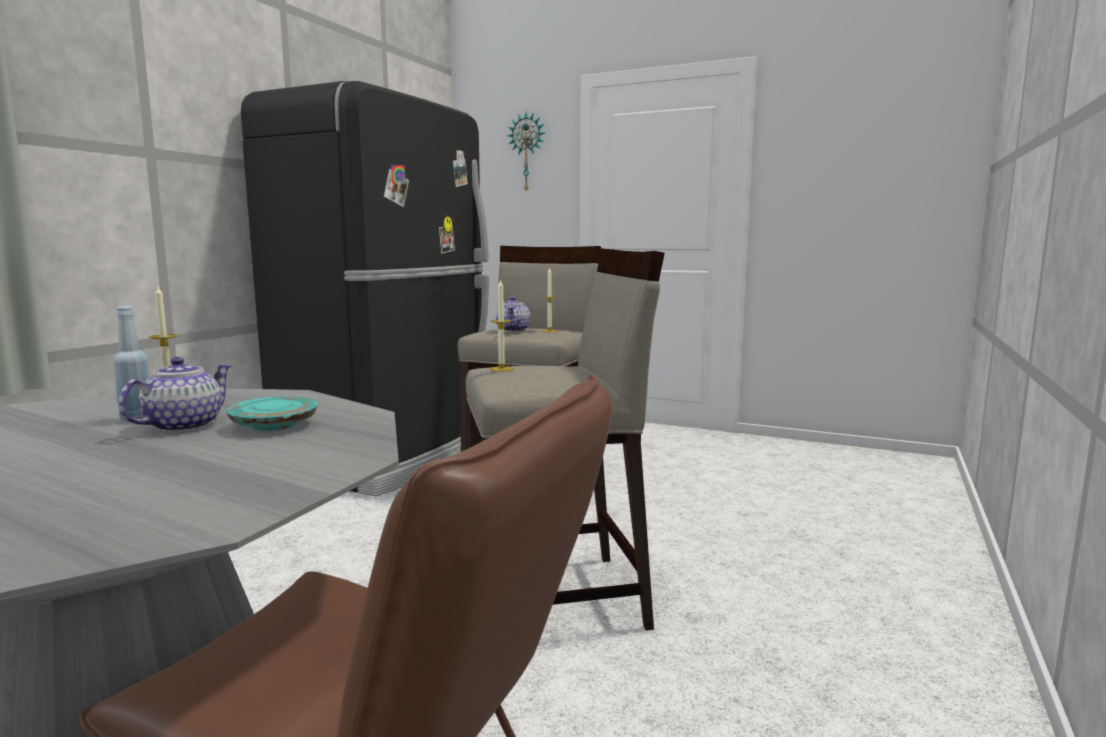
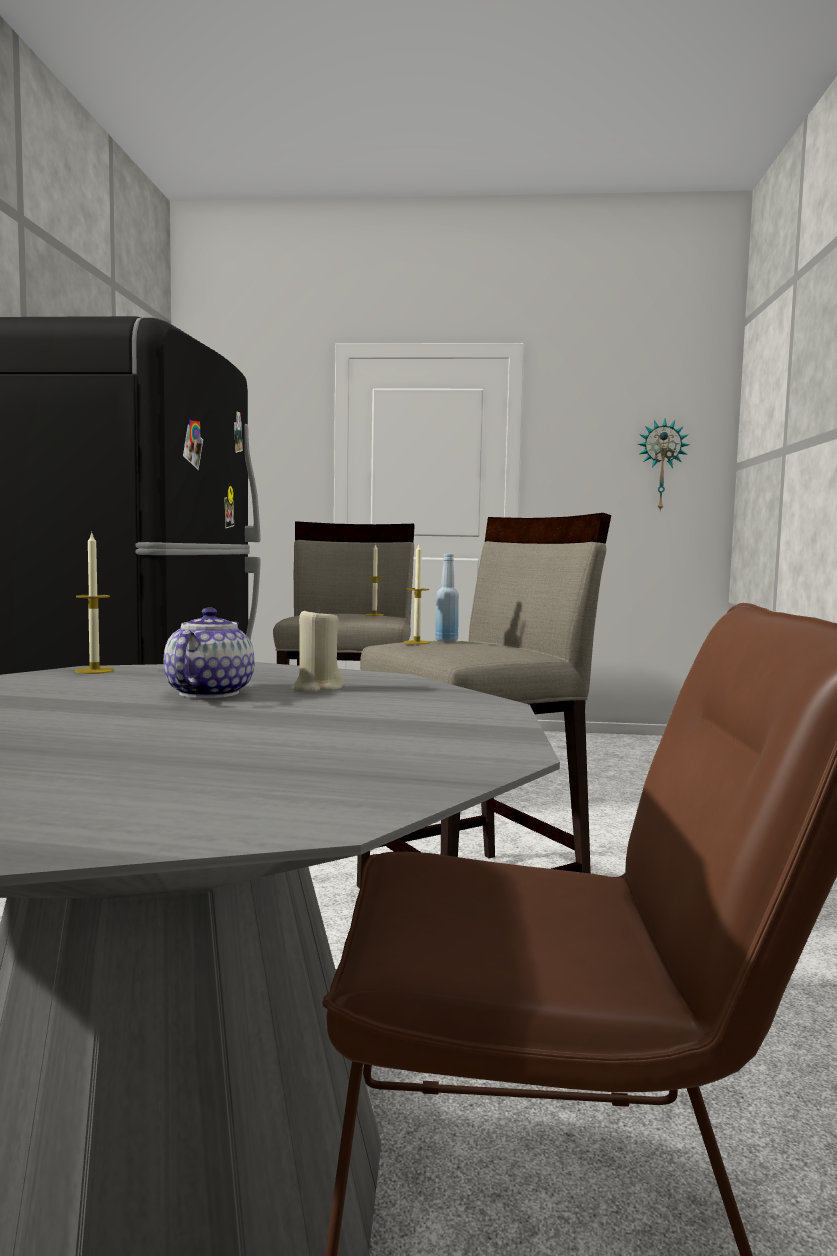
camera: 20 degrees left, 5 degrees down
blue bottle [113,306,150,422] -> blue bottle moved to [435,554,459,642]
turquoise plate [226,396,318,431] -> beige candle [293,607,344,693]
teapot [496,297,531,332] -> none
wall clock [507,112,545,193] -> wall clock moved to [637,419,690,511]

